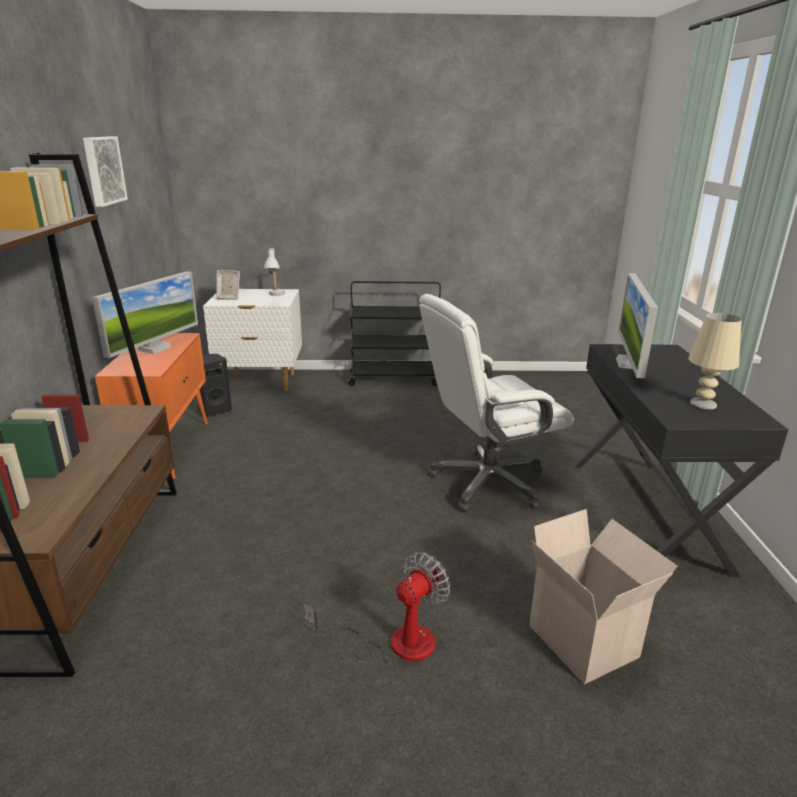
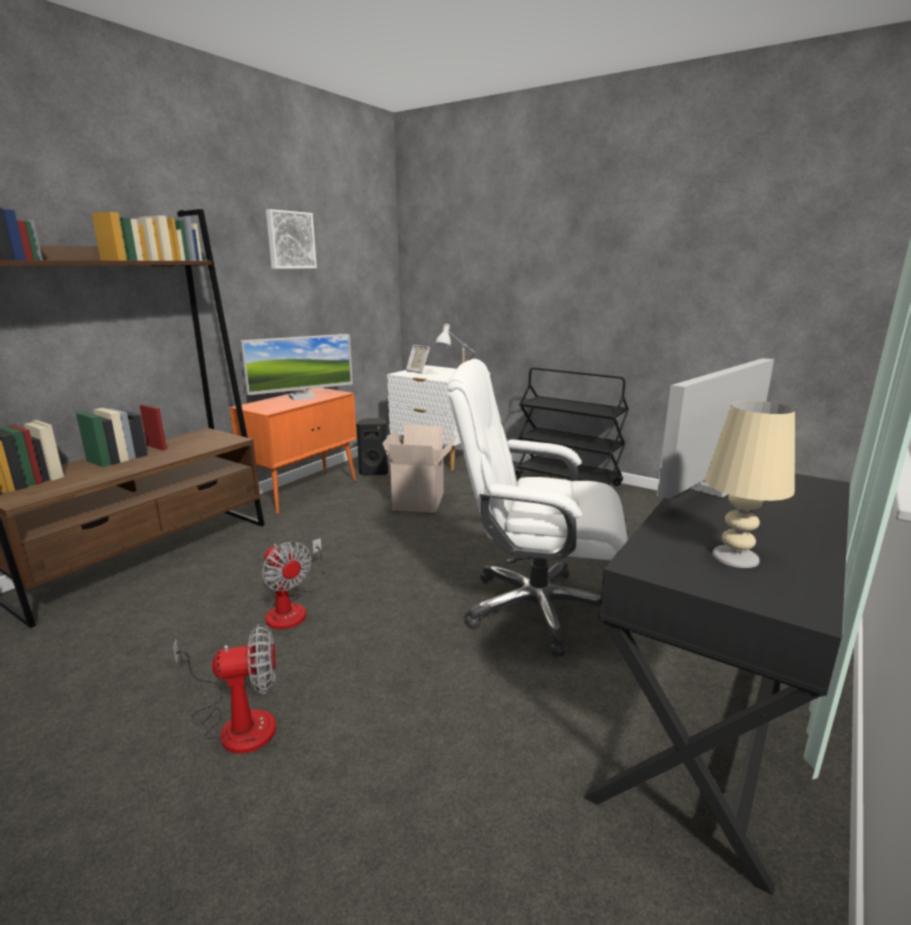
camera: 35 degrees right, 5 degrees down
cardboard box [529,509,677,684] -> cardboard box moved to [382,425,457,513]
none -> fan [262,538,326,629]

